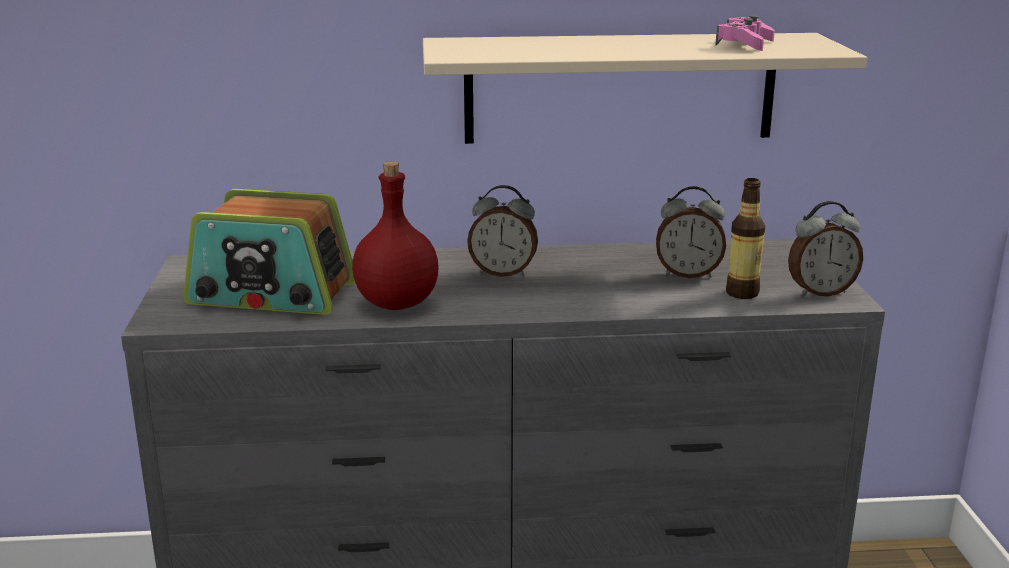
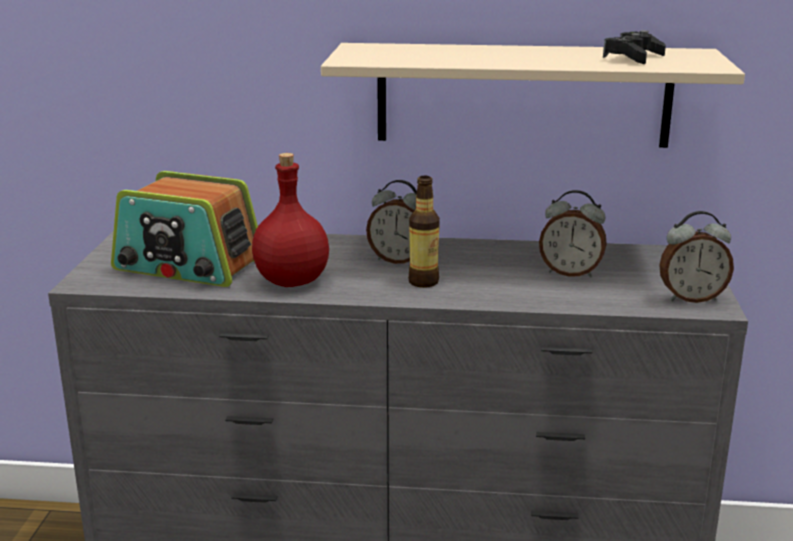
camera: 10 degrees right, 0 degrees up
pink game controller [715,15,775,51] -> black game controller [603,30,666,64]
bottle [726,178,765,299] -> bottle moved to [408,176,440,288]

